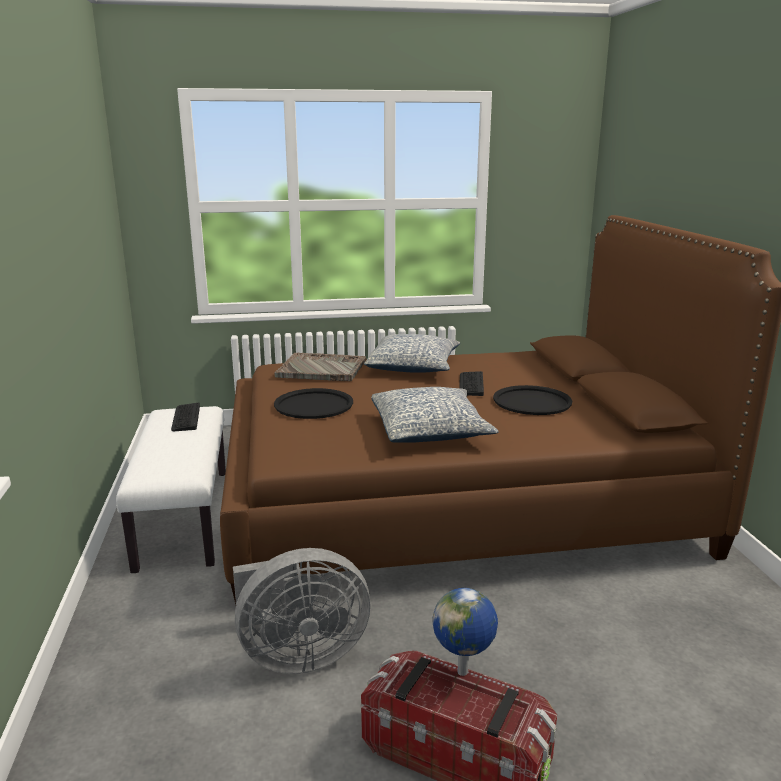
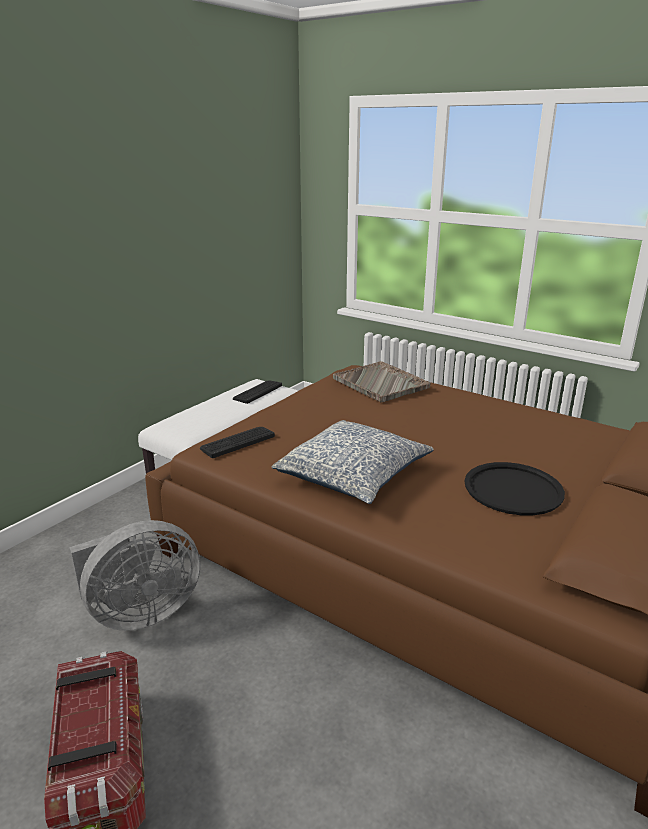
camera: 45 degrees right, 5 degrees up
grey fan [233,548,370,674] -> grey fan turned 60 degrees counterclockwise [69,520,200,631]
black tray [274,388,353,419] -> none
pillow [364,334,460,373] -> none
globe [432,588,498,676] -> none
keyboard [459,371,484,396] -> keyboard moved to [200,427,275,458]

